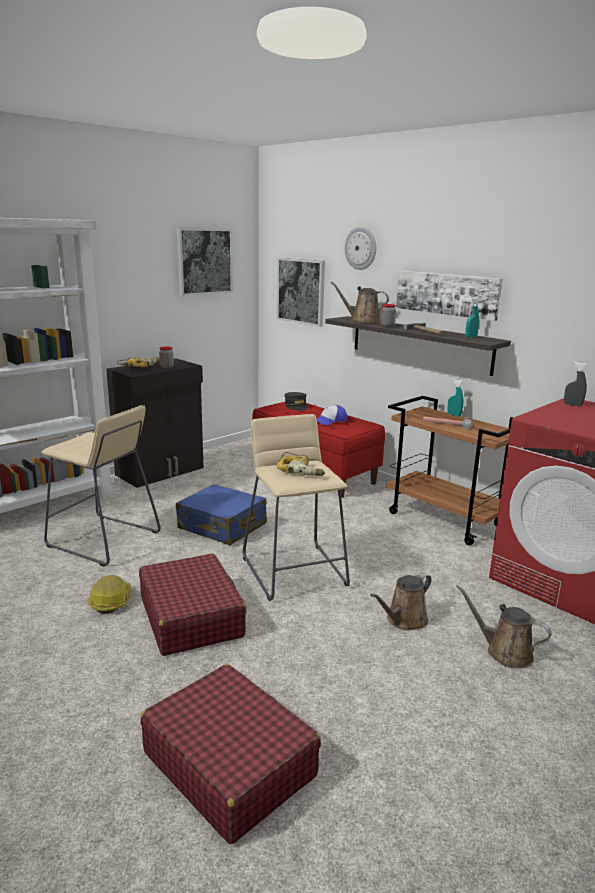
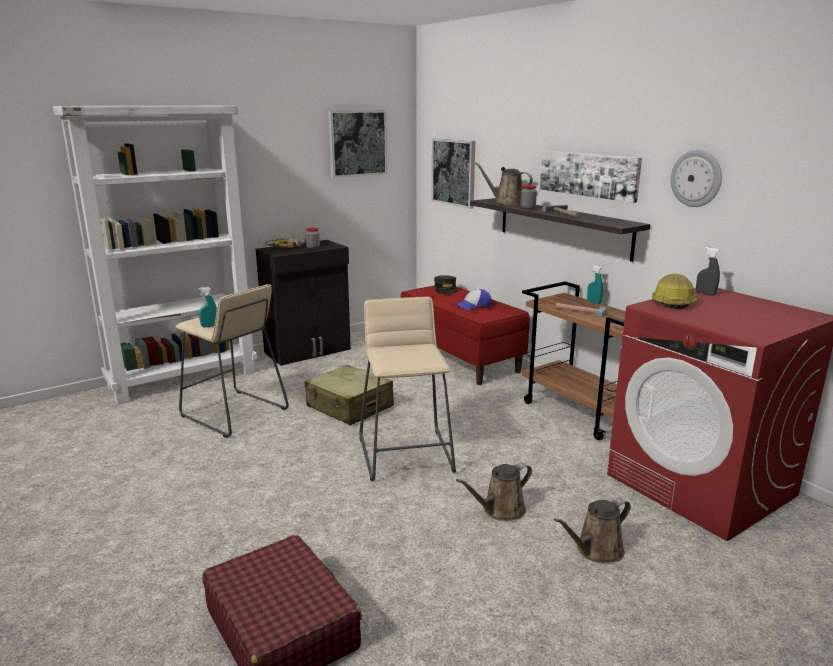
camera: 10 degrees right, 0 degrees up
hard hat [88,575,131,614] -> hard hat moved to [652,274,697,309]
red suitcase [139,554,247,656] -> none
blue suitcase [176,484,267,545] -> beige suitcase [304,365,394,425]
power drill [276,452,325,476] -> none
wall clock [345,227,376,270] -> wall clock moved to [670,150,722,207]
brown watering can [456,585,551,669] -> brown watering can turned 75 degrees counterclockwise [554,498,631,563]
turquoise spray bottle [465,298,479,338] -> turquoise spray bottle moved to [198,287,217,327]

